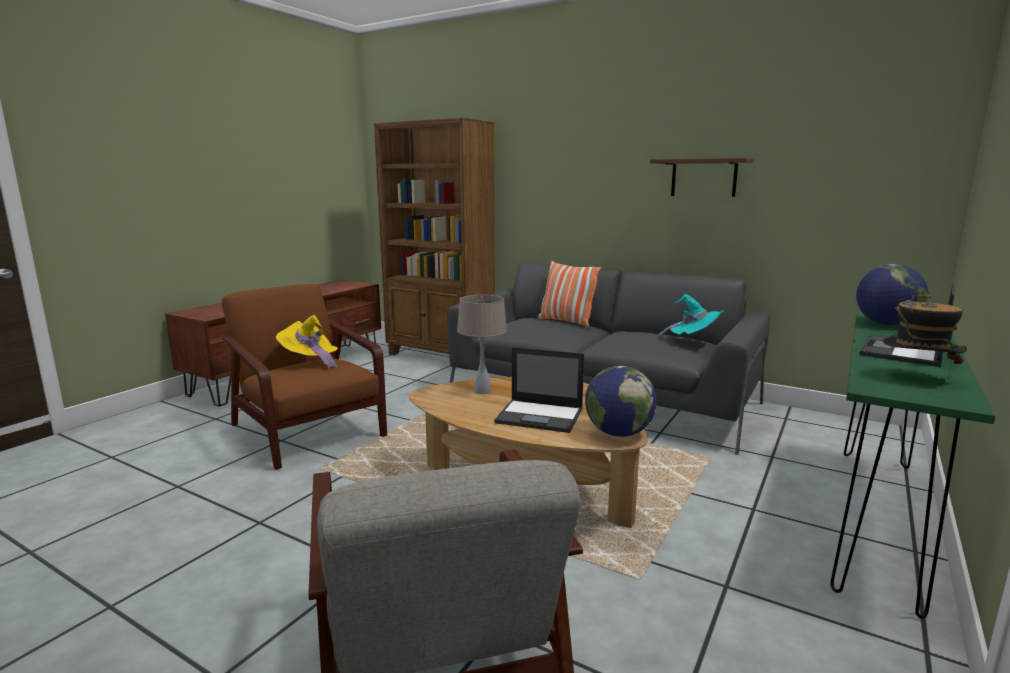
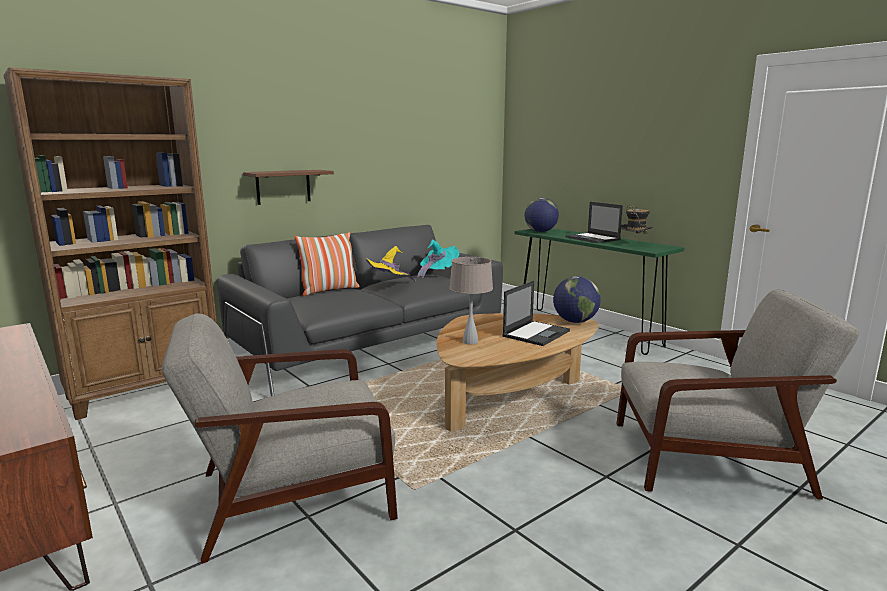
camera: 70 degrees left, 0 degrees up
brown armchair [222,284,387,470] -> grey armchair [161,313,398,563]
yellow hat [276,315,338,370] -> yellow hat moved to [366,246,416,282]
brown shelf [650,158,753,197] -> brown shelf moved to [243,170,334,205]

